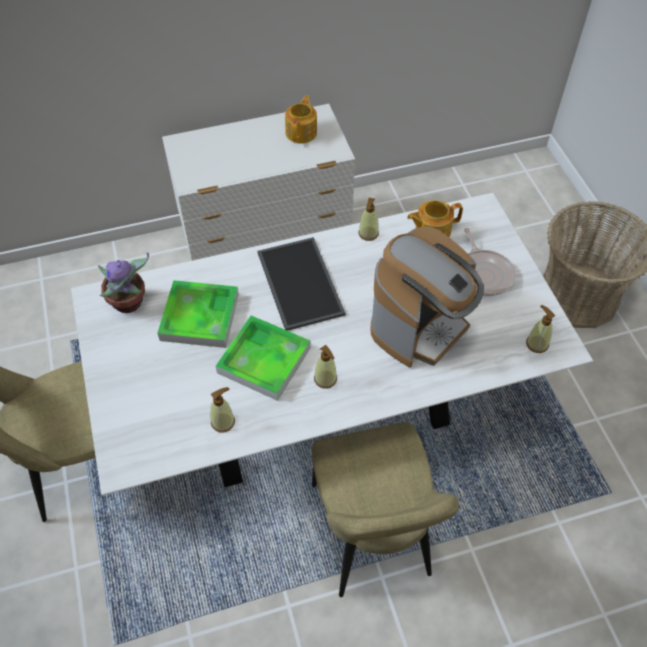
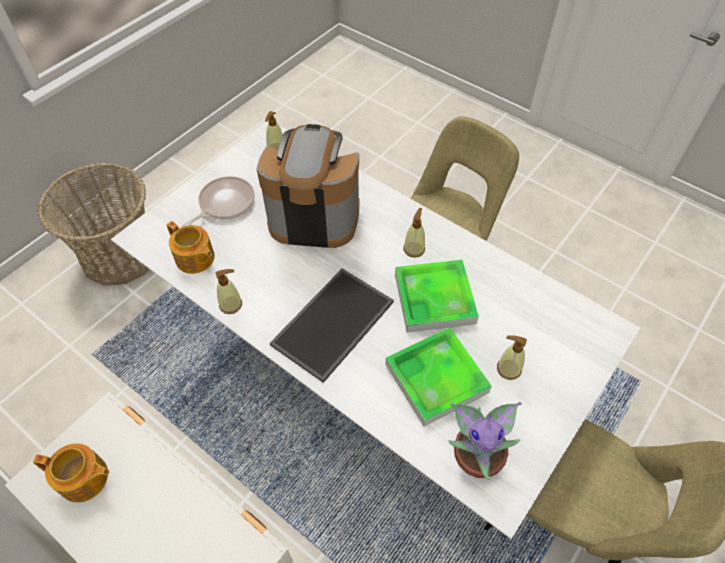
camera: 125 degrees left, 0 degrees up
soap dispenser [210,387,235,432] -> soap dispenser moved to [497,335,527,380]
teapot [285,95,317,143] -> teapot turned 150 degrees counterclockwise [33,443,109,503]

